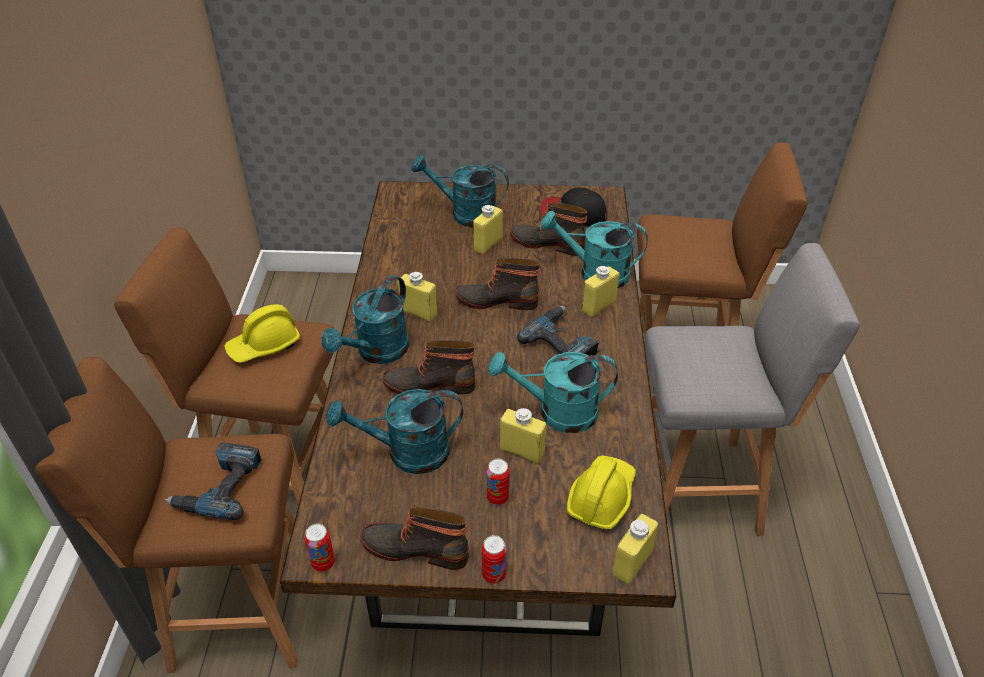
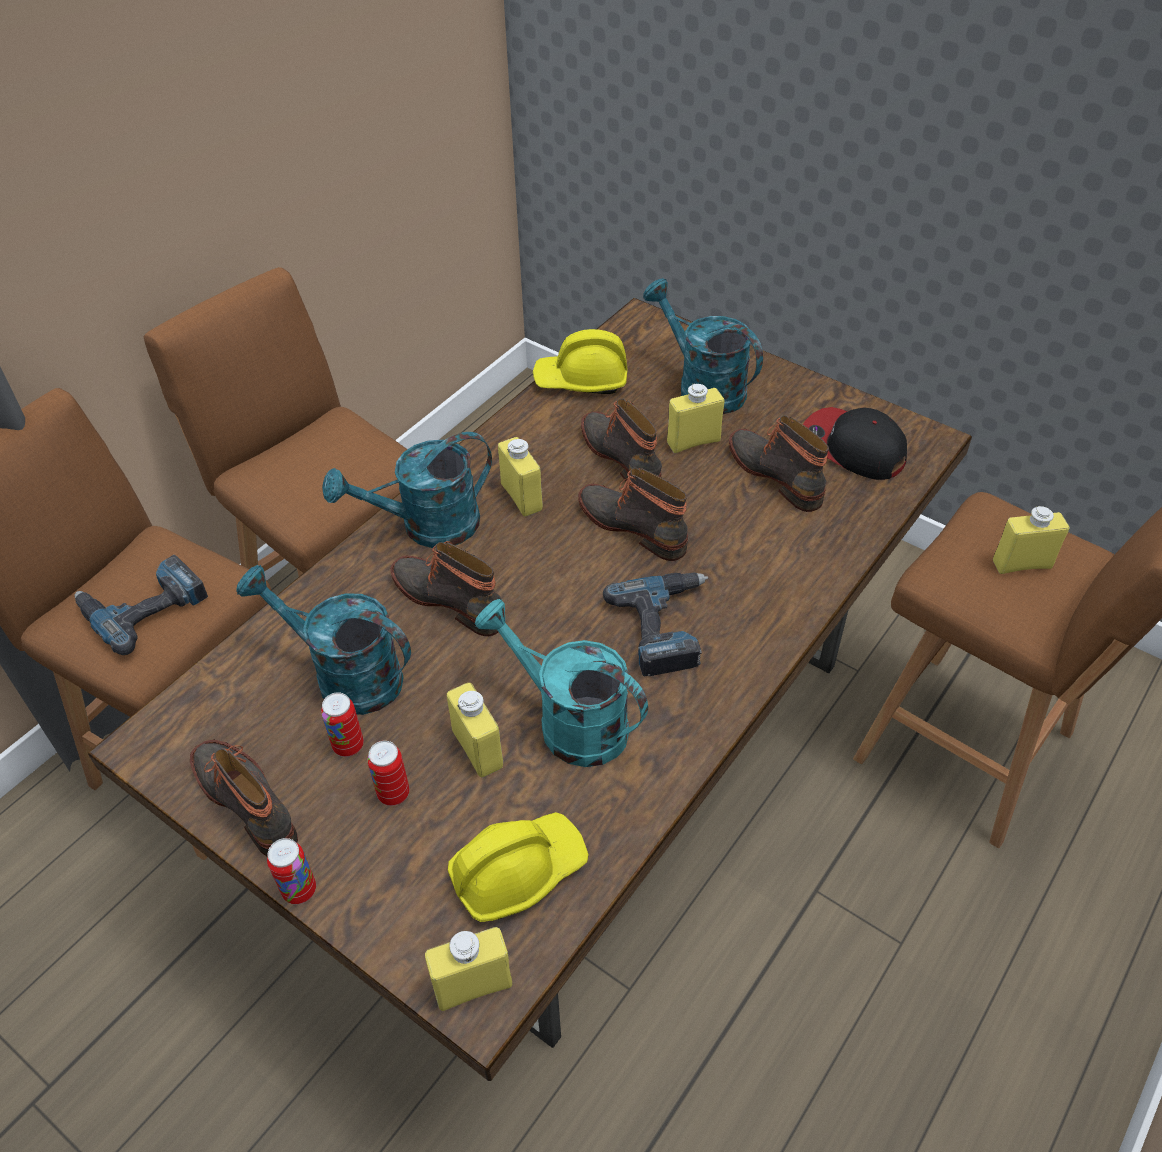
camera: 35 degrees right, 5 degrees up
yellow hard hat [224,304,300,363] -> yellow hard hat moved to [533,329,627,394]
can [305,523,335,572] -> can moved to [321,692,364,757]
turquoise watering can [541,211,648,288] -> none
yellow bottle [582,266,619,317] -> yellow bottle moved to [993,505,1070,574]
grey stool [644,243,860,536] -> none
none -> boot [581,399,662,486]

